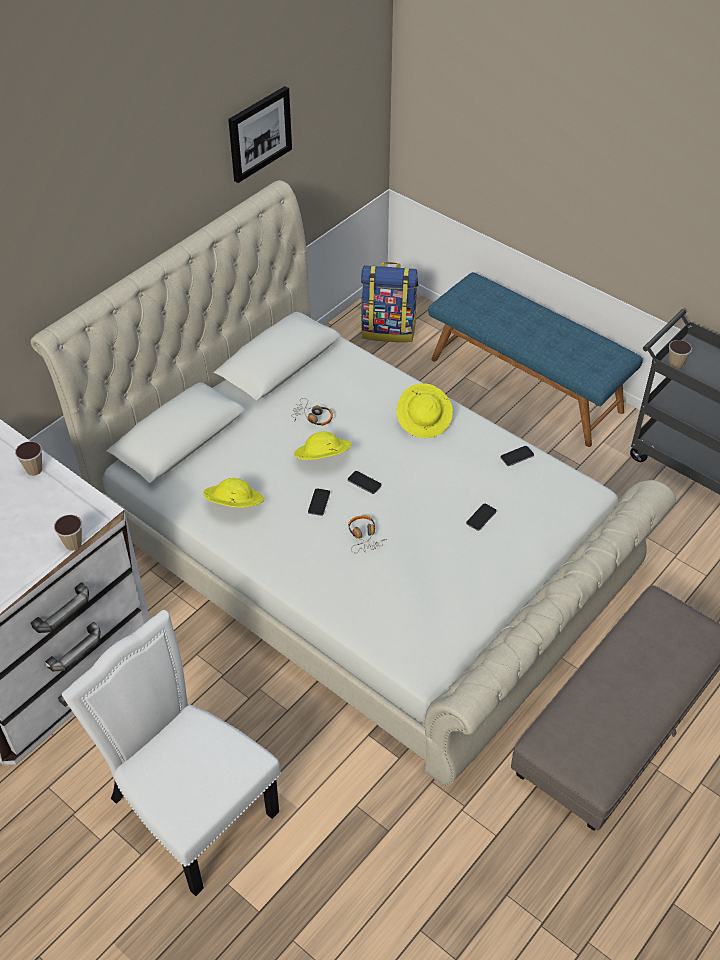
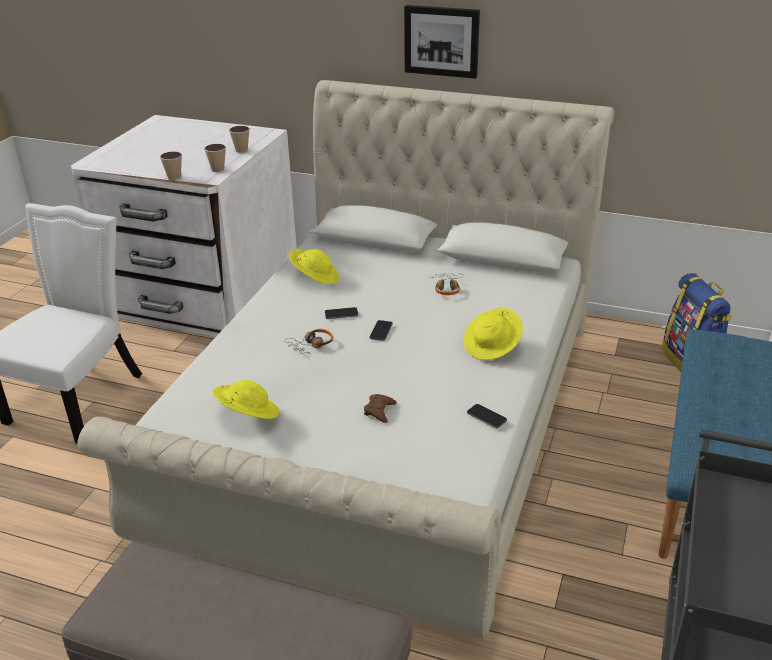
camera: 70 degrees right, 15 degrees down
picture [228,86,292,183] -> picture moved to [404,5,480,79]
yellow hat [294,431,351,460] -> yellow hat moved to [212,380,279,419]
phone [466,503,497,531] -> brown game controller [364,394,397,423]
cup [669,340,692,370] -> cup moved to [204,144,226,172]

